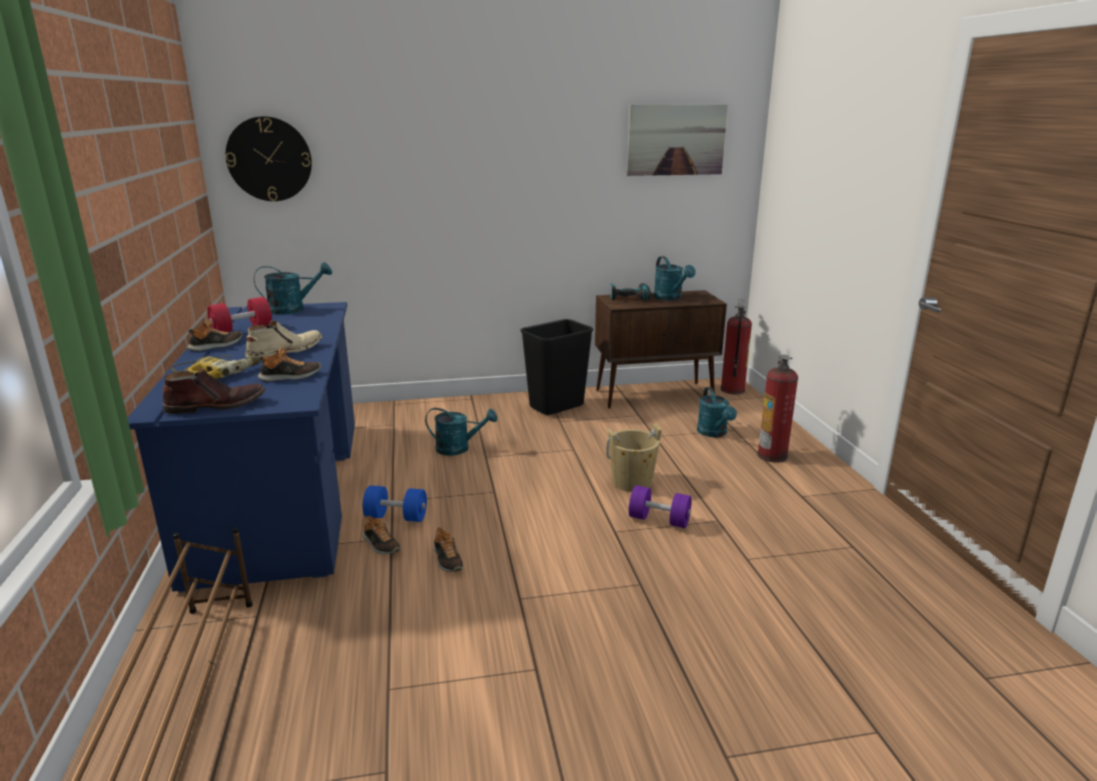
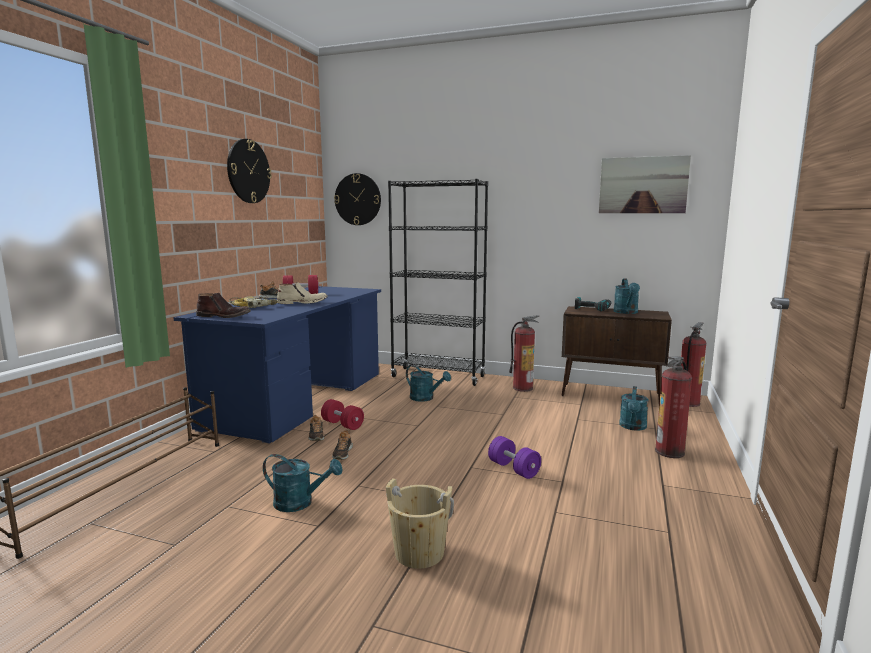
camera: 30 degrees right, 10 degrees down
turquoise watering can [254,262,332,314] -> turquoise watering can moved to [263,454,343,512]
shoe [258,347,321,382] -> none
blue dumbbell [363,486,427,522] -> red dumbbell [321,399,364,430]
black trash can [521,319,593,415] -> fire extinguisher [509,315,539,392]
beige bucket [606,423,662,492] -> beige bucket moved to [386,478,454,569]
none -> wall clock [227,139,272,203]
none -> black bookcase [388,179,488,386]

